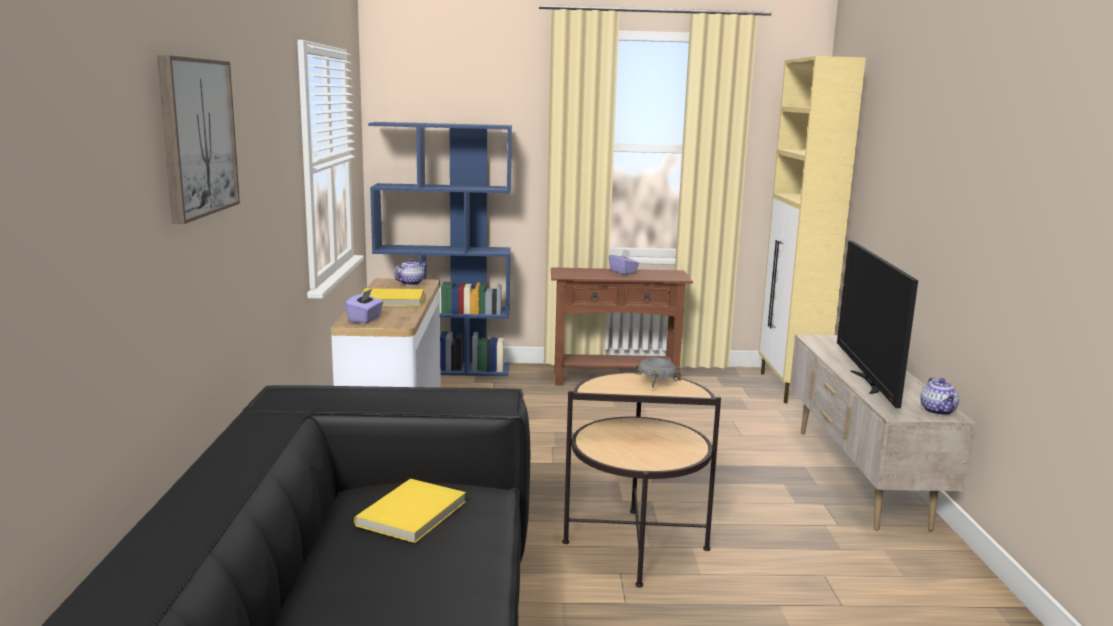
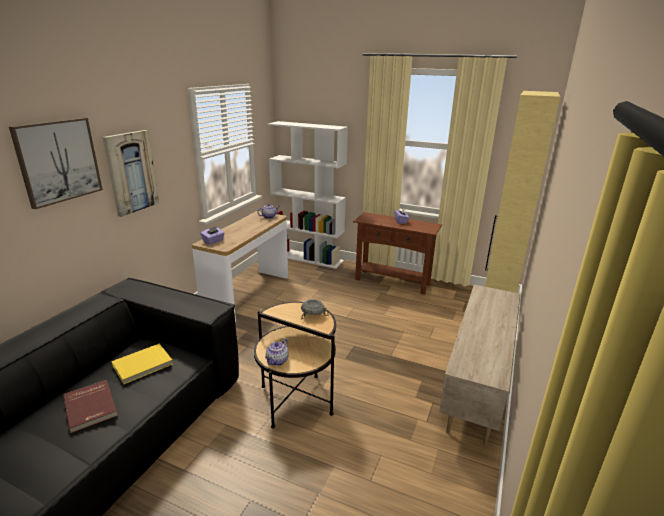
camera: 25 degrees right, 10 degrees up
yellow book [362,289,424,306] -> none
blue bookcase [368,122,512,376] -> white bookcase [267,121,348,269]
television [837,241,918,408] -> none
teapot [920,377,959,415] -> teapot moved to [265,339,289,366]
none -> red book [63,380,118,433]
none -> picture [103,130,159,217]

